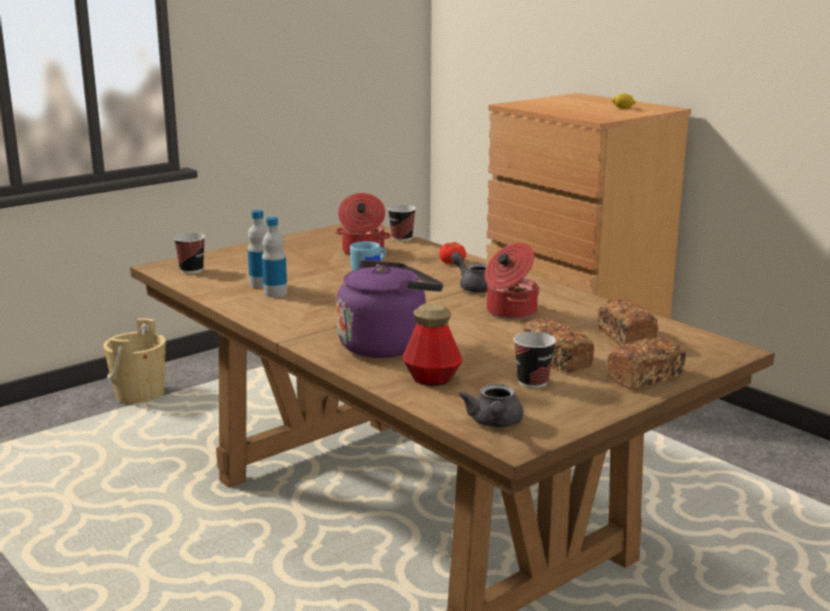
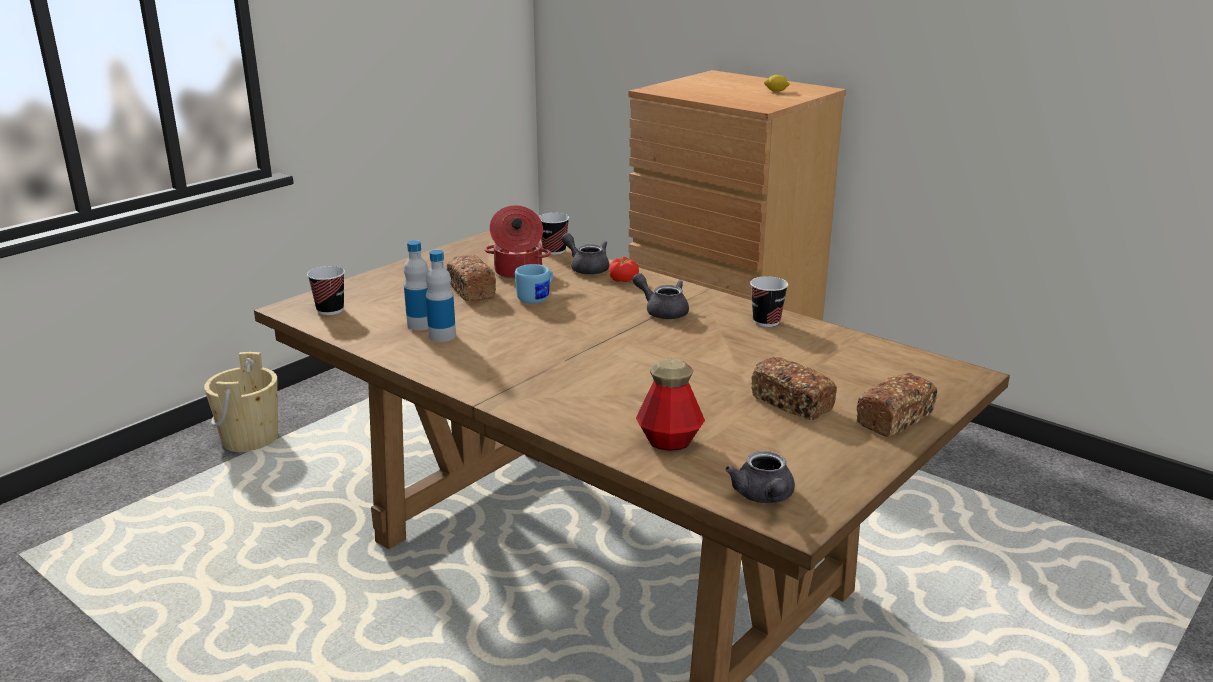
camera: 10 degrees left, 5 degrees up
purple kettle [337,260,443,358] -> none
cooking pot [485,243,539,319] -> none
cup [514,332,556,388] -> cup moved to [750,276,788,327]
bread [598,299,659,346] -> bread moved to [446,255,496,301]
none -> grey teapot [562,233,609,275]

